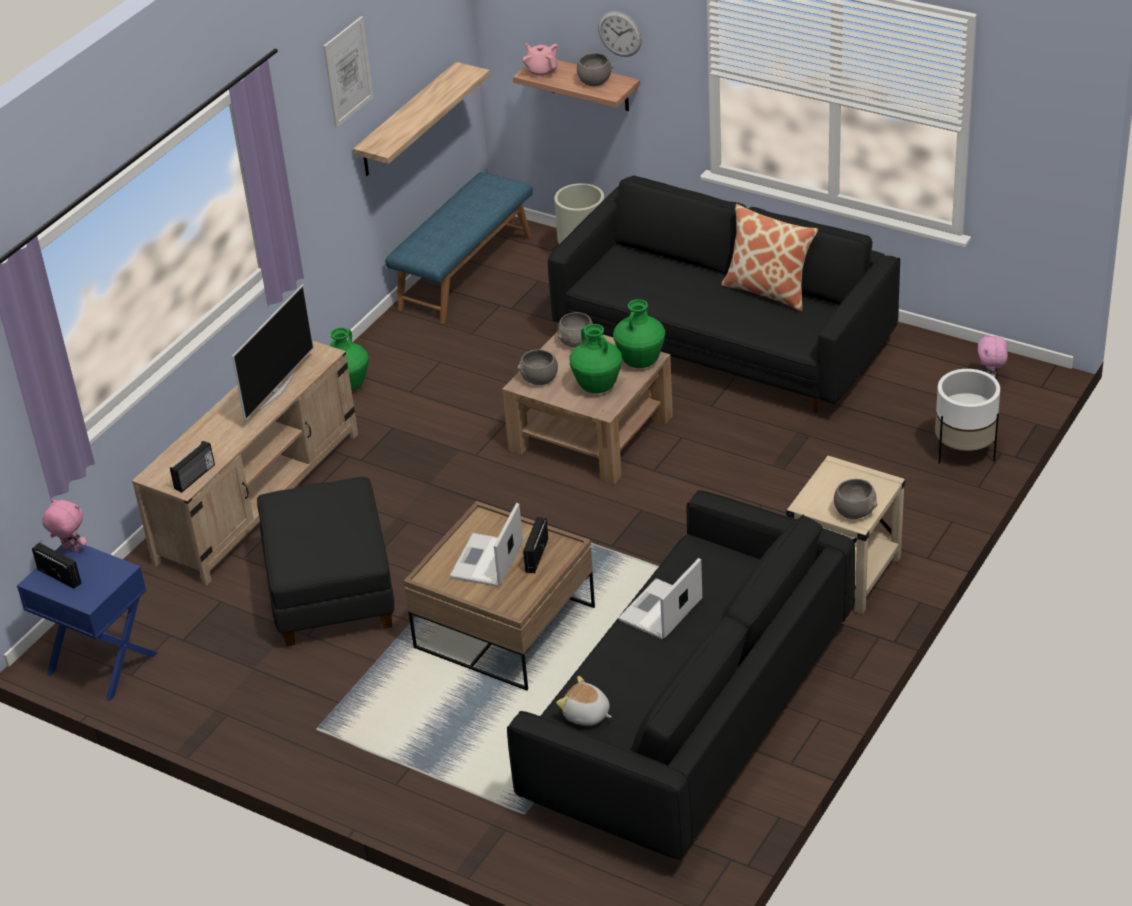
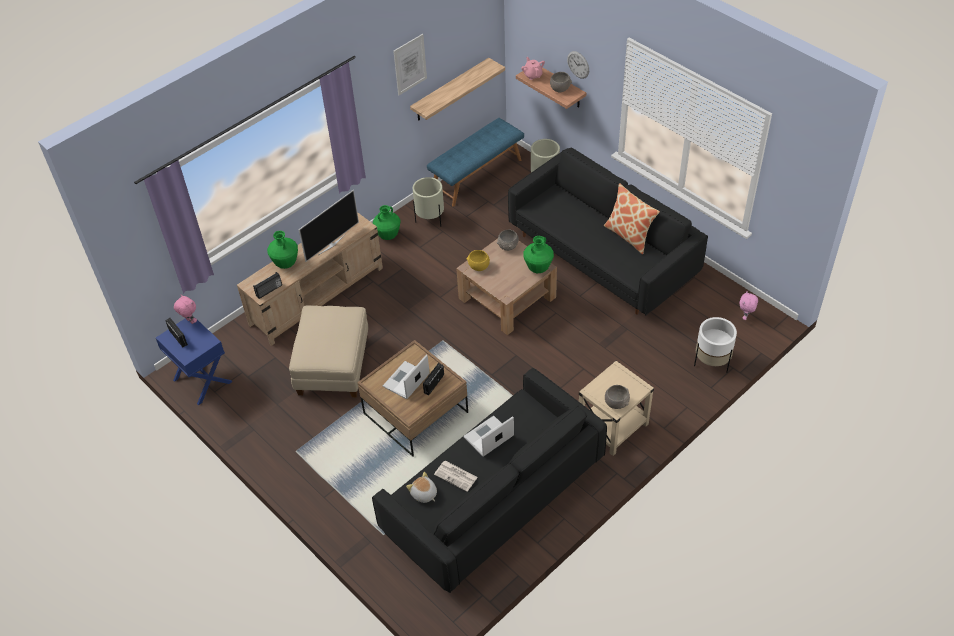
camera: 15 degrees right, 10 degrees up
black ottoman [257,477,394,646] -> beige ottoman [289,305,368,397]
grey bowl [517,349,558,385] -> yellow bowl [467,250,490,271]
green vase [570,324,622,394] -> green vase moved to [267,231,298,269]
none -> beige planter [413,177,444,227]
none -> newspaper [434,461,478,491]

